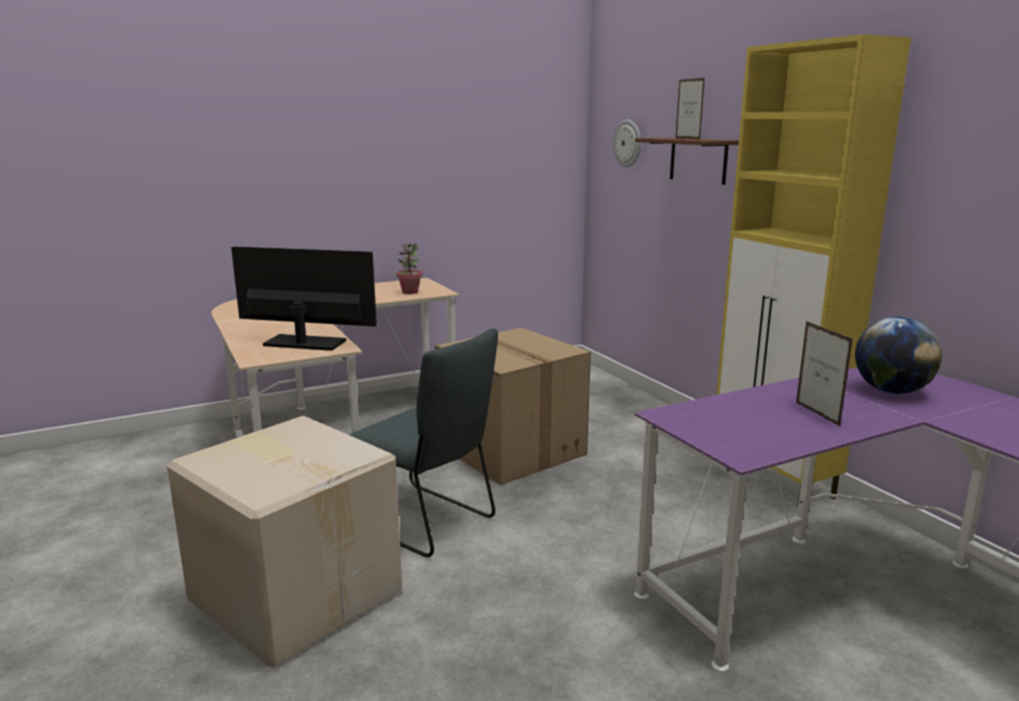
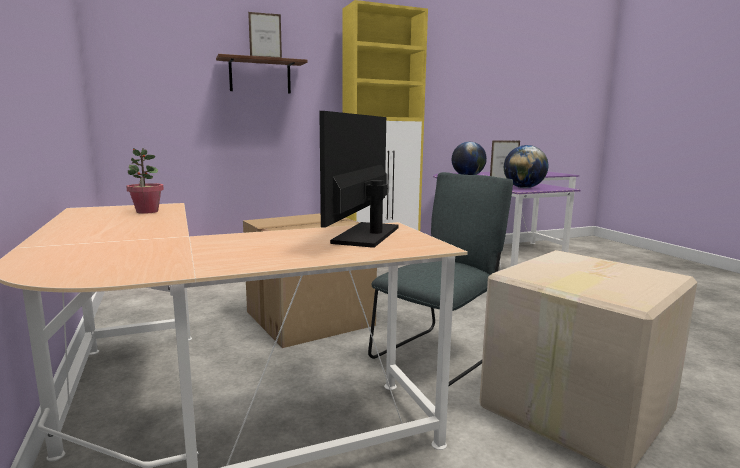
camera: 85 degrees left, 5 degrees down
wall clock [613,120,641,167] -> none
none -> globe [504,145,548,188]

